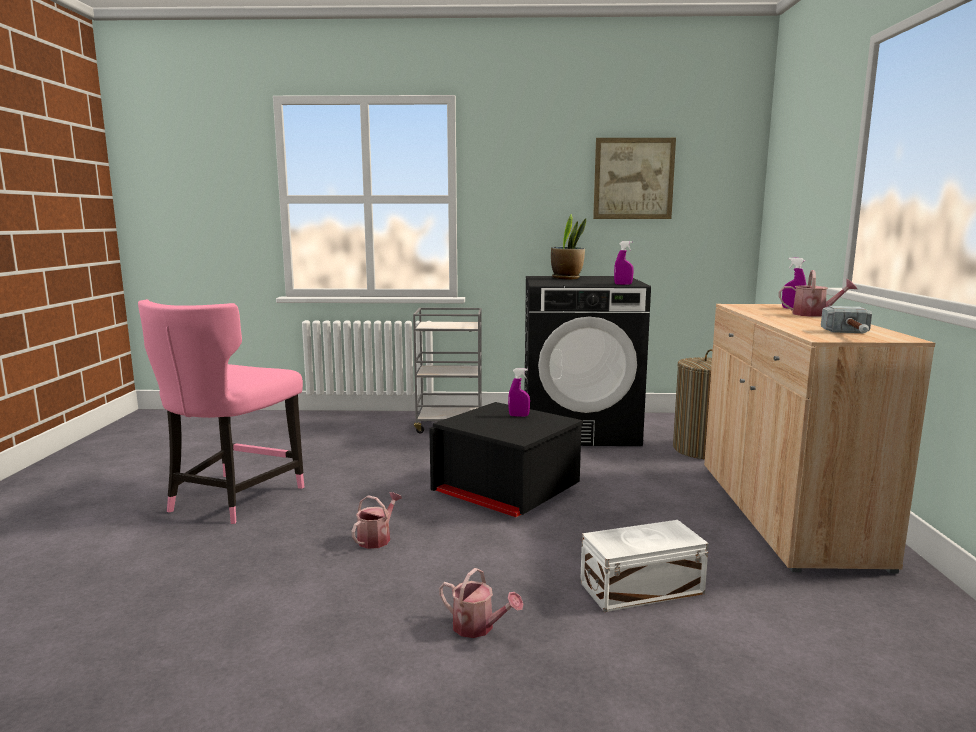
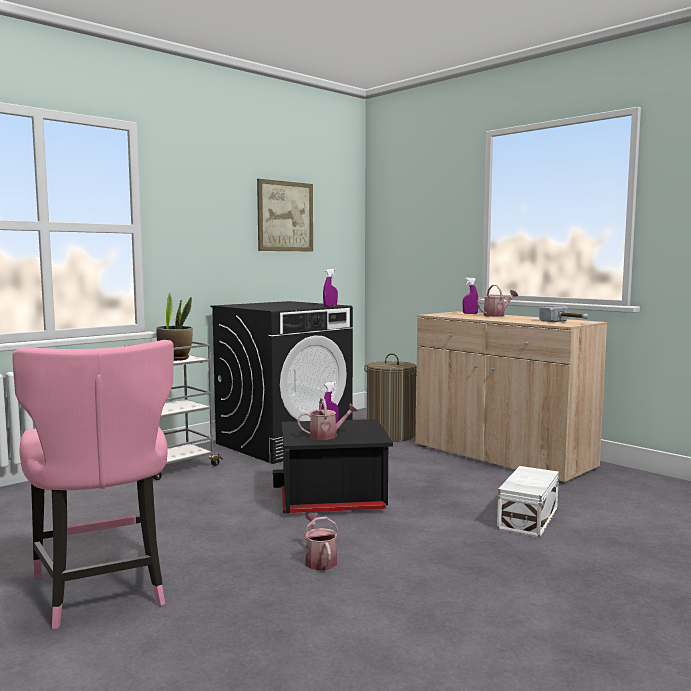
camera: 45 degrees left, 5 degrees down
watering can [439,568,523,638] -> watering can moved to [297,397,358,440]
potted plant [551,214,586,279] -> potted plant moved to [156,292,193,361]

